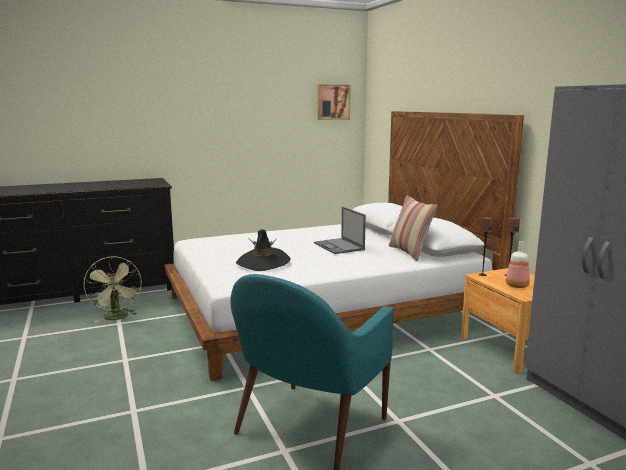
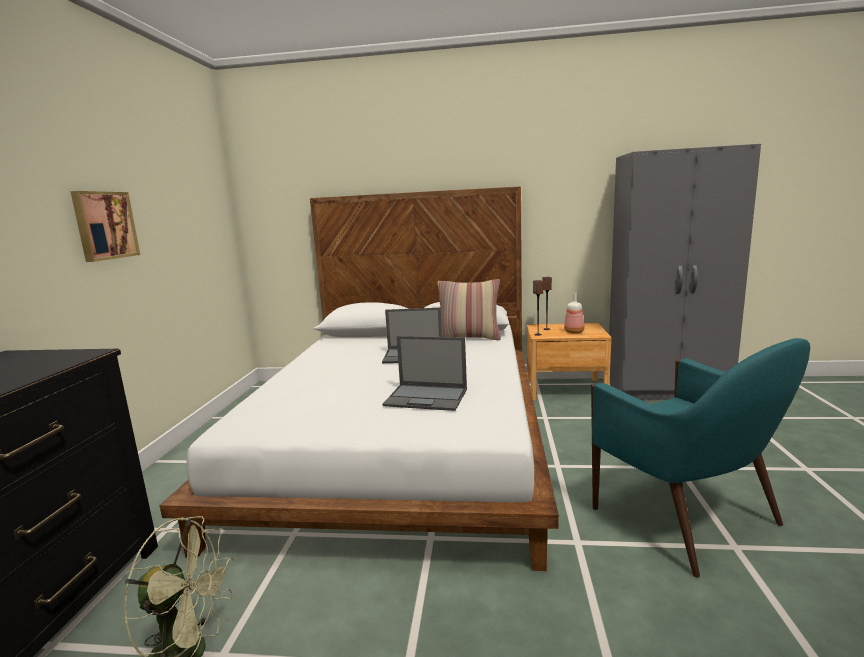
camera: 60 degrees left, 0 degrees up
black hat [236,229,291,271] -> laptop [383,336,467,411]
picture [318,84,351,120] -> picture moved to [70,191,140,262]

